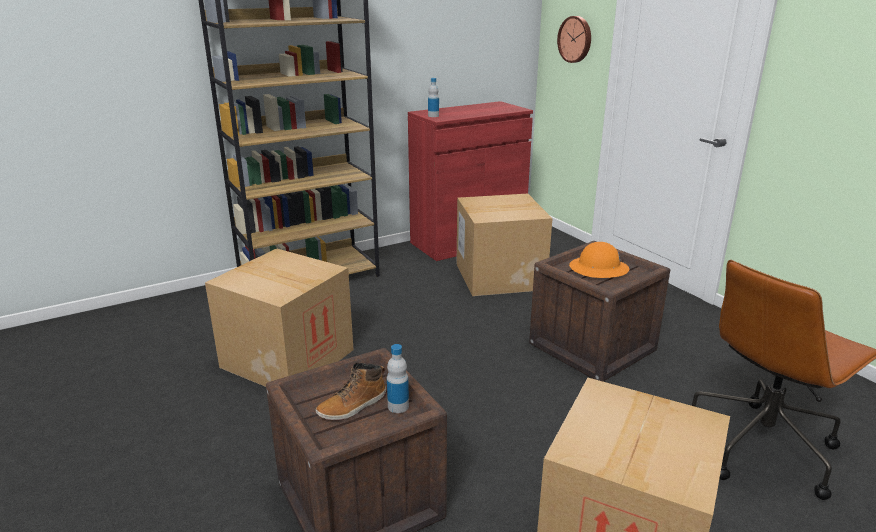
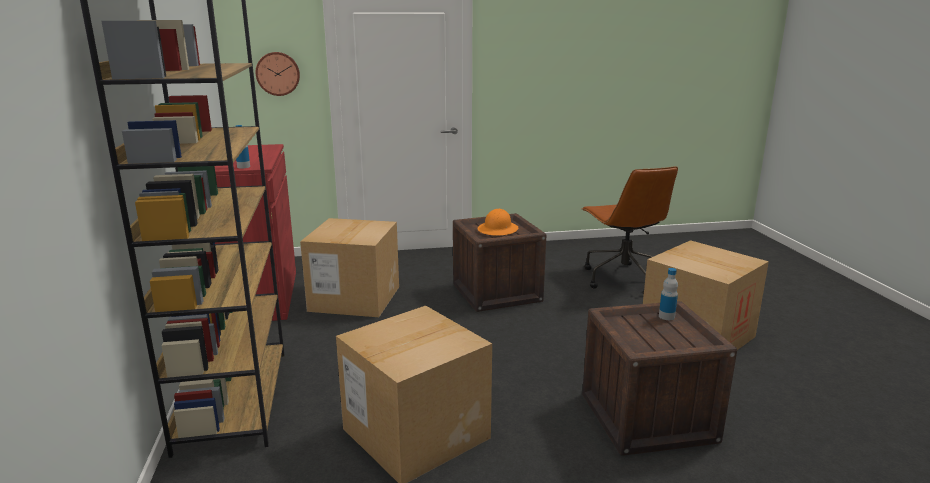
camera: 70 degrees left, 5 degrees down
boot [315,362,387,420] -> none

